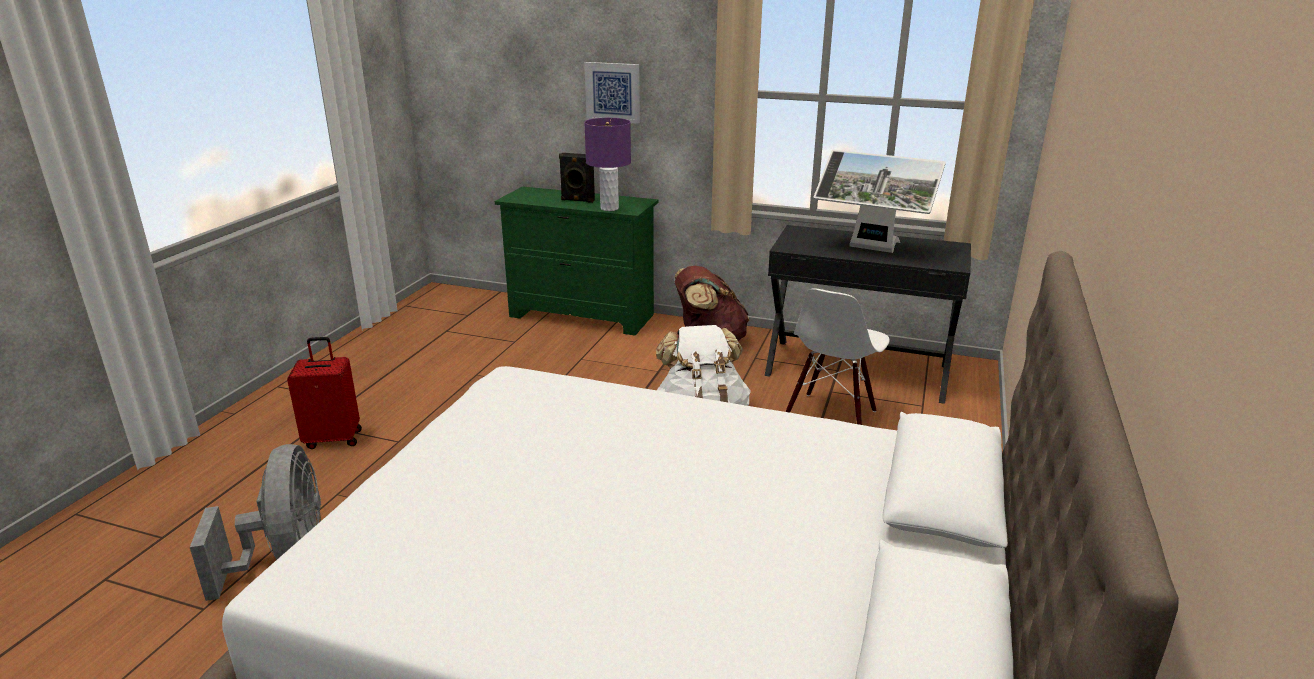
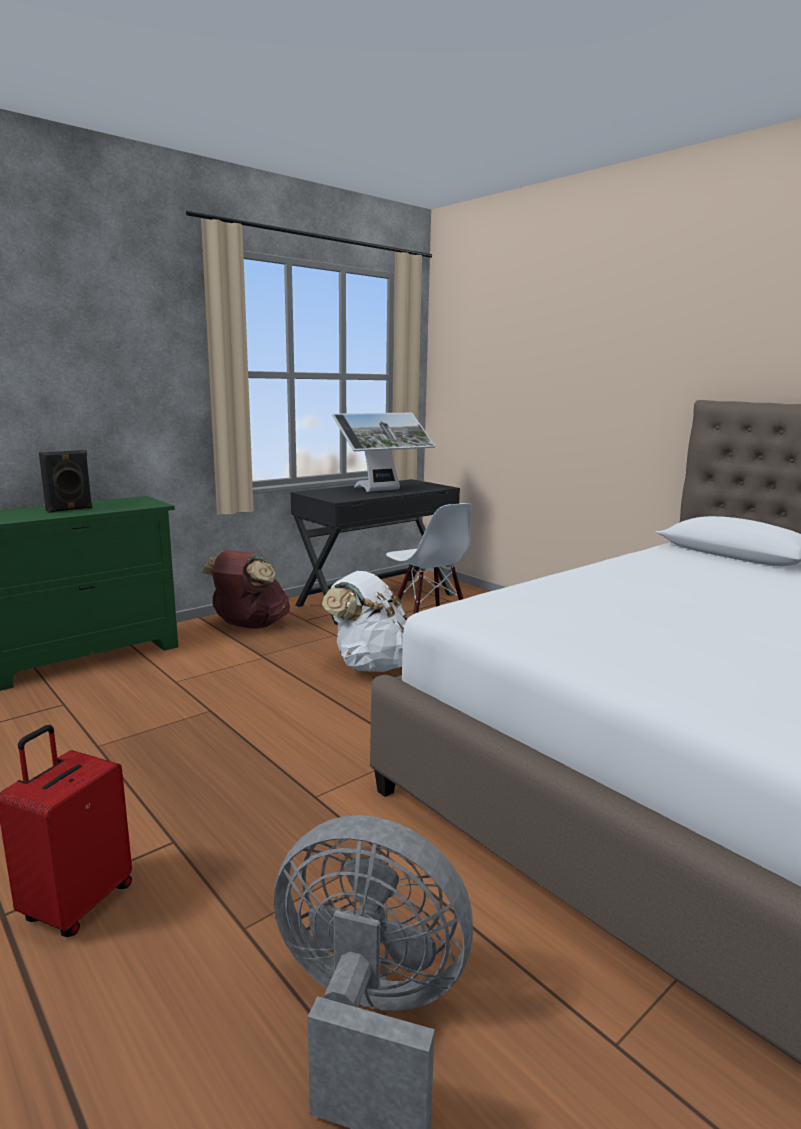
camera: 60 degrees left, 10 degrees down
purple table lamp [584,118,631,211] -> none
picture [585,62,640,124] -> none

